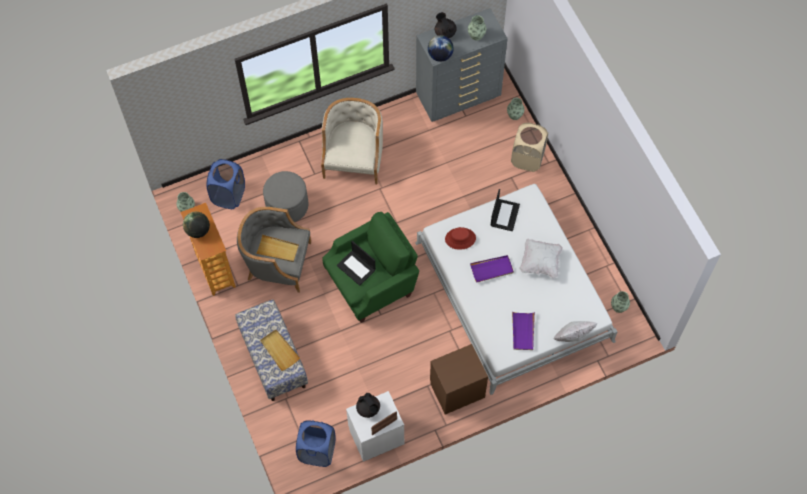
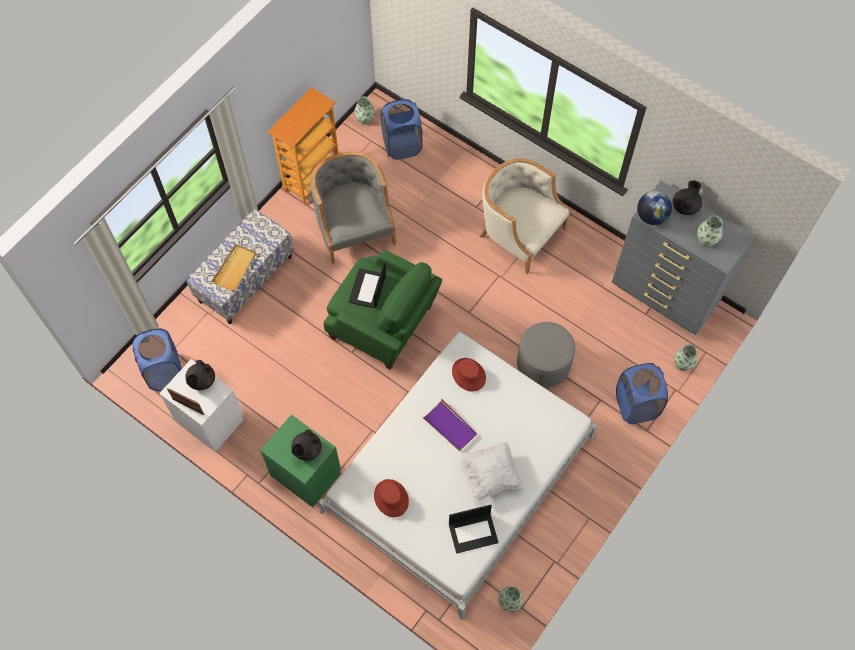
camera: 60 degrees right, 0 degrees up
globe [183,212,210,238] -> none
beige tray [256,235,299,262] -> none
grey ottoman [263,171,308,222] -> grey ottoman moved to [517,322,575,388]
beige armchair [321,98,383,184] -> beige armchair turned 120 degrees counterclockwise [480,158,570,274]
brown nightstand [430,344,488,415] -> green nightstand [260,414,341,507]
laptop [491,189,520,232] -> laptop moved to [449,505,498,553]
beige laundry basket [511,123,548,172] -> blue laundry basket [616,363,668,424]
purple tray [512,311,535,350] -> red hat [374,479,409,517]
white pillow [554,321,597,342] -> none
none -> black teapot [291,430,322,461]

